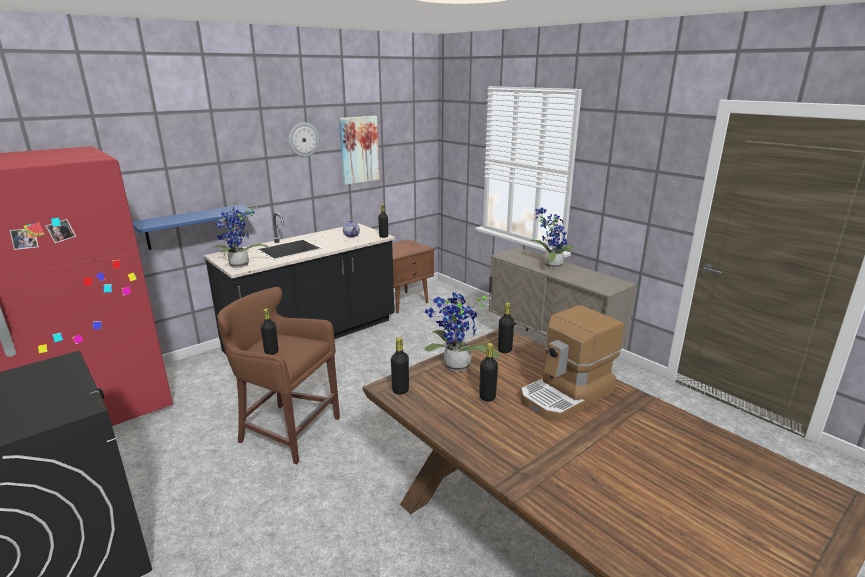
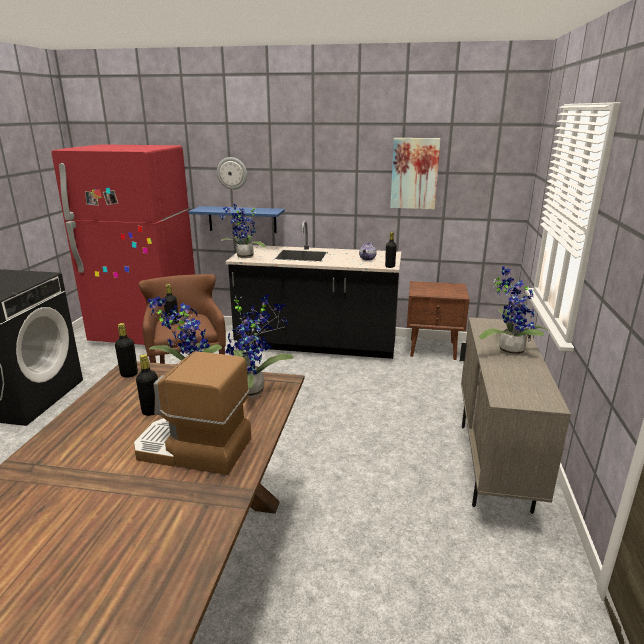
camera: 50 degrees right, 0 degrees up
wall clock [289,122,320,157] -> wall clock moved to [217,157,247,190]
black bottle [498,302,514,353] -> potted plant [225,294,294,398]

